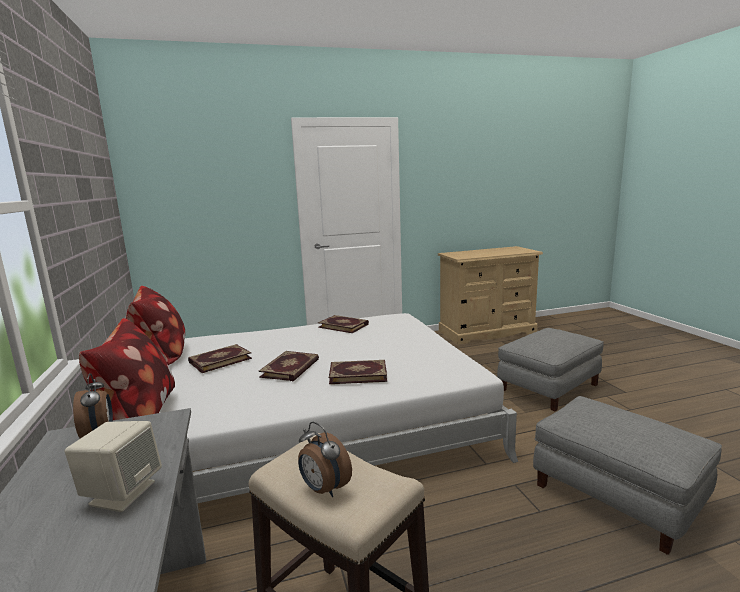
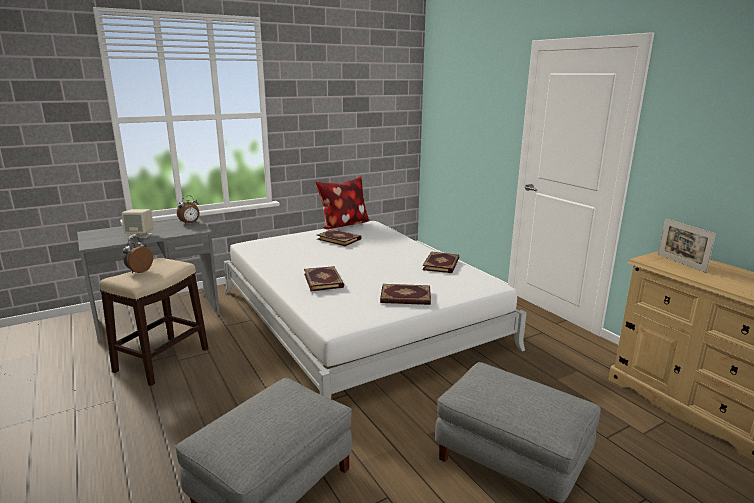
camera: 75 degrees right, 5 degrees up
pillow [79,318,175,420] -> none
book [259,351,319,381] -> book moved to [380,284,431,305]
none -> picture frame [658,219,716,273]

